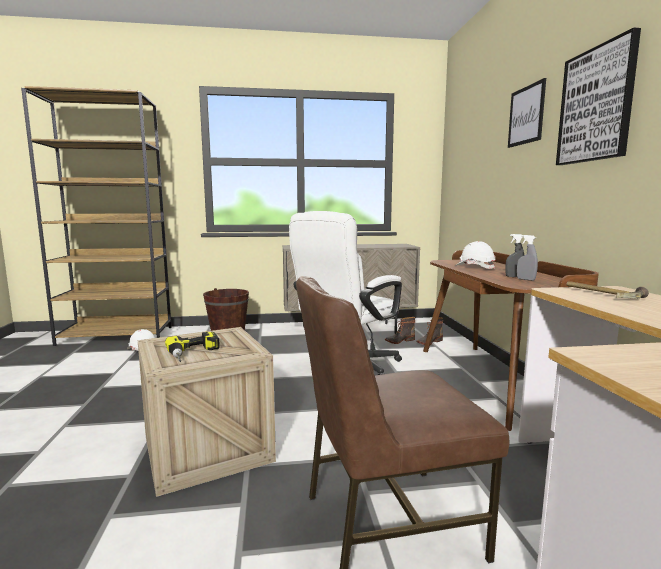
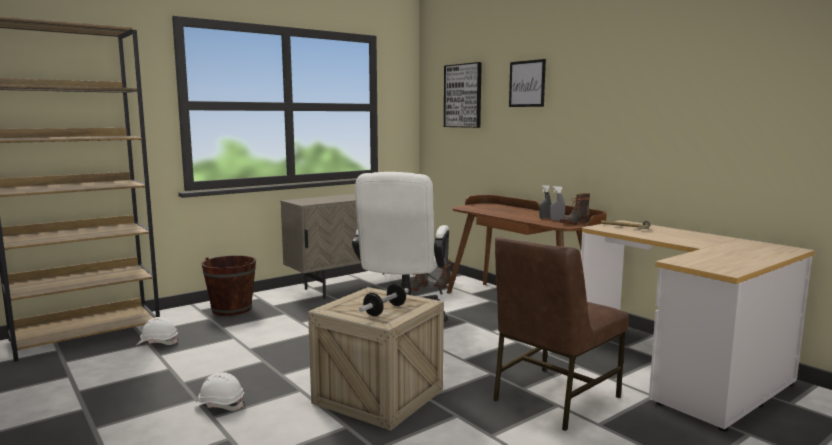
camera: 30 degrees left, 0 degrees up
power drill [165,332,220,362] -> dumbbell [359,284,409,316]
white hard hat [455,241,496,269] -> white hard hat moved to [193,372,244,411]
picture [556,28,641,165] -> picture moved to [444,62,482,128]
none -> boot [560,193,590,225]

